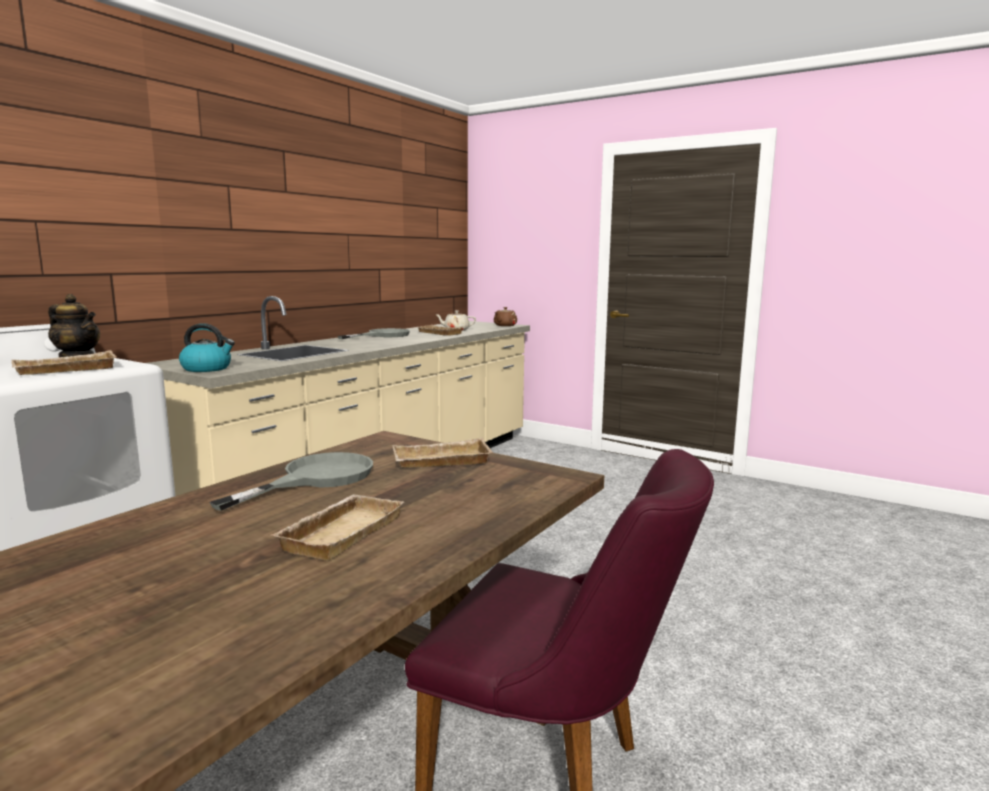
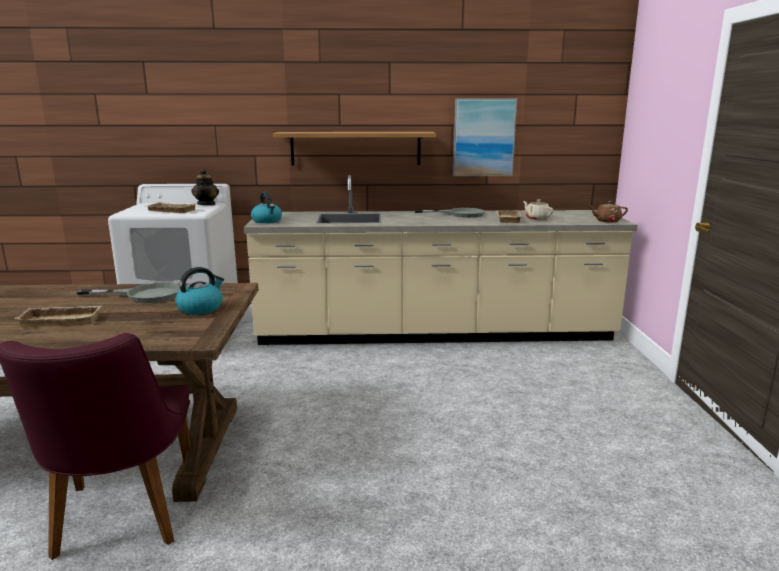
camera: 55 degrees right, 5 degrees up
beige tray [392,438,493,468] -> kettle [175,267,224,315]
none -> shelf [273,132,436,165]
none -> picture [453,99,517,176]

